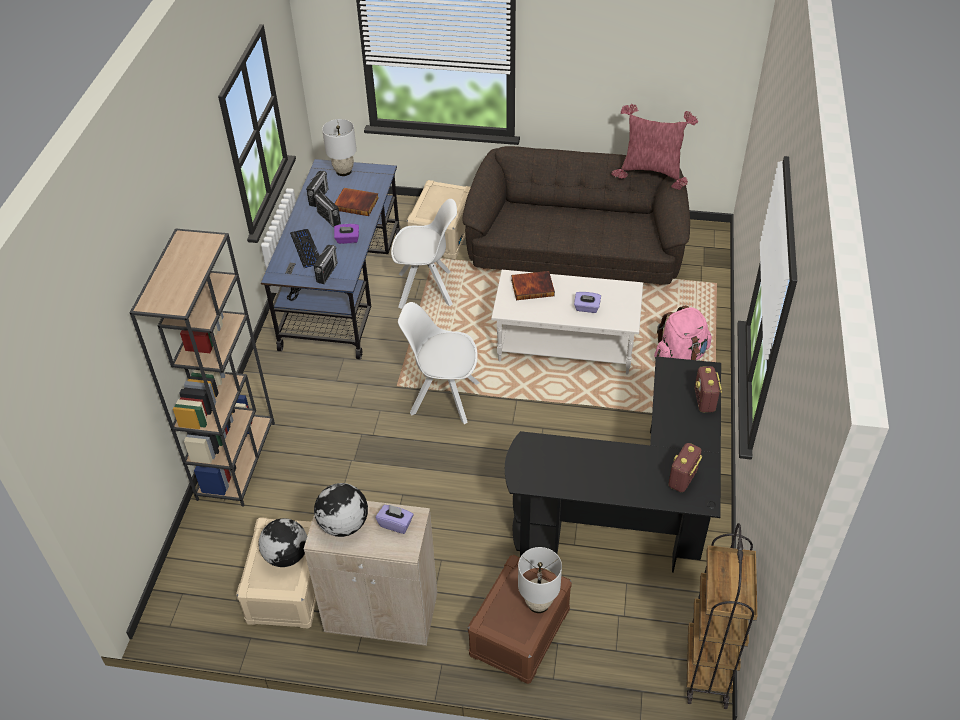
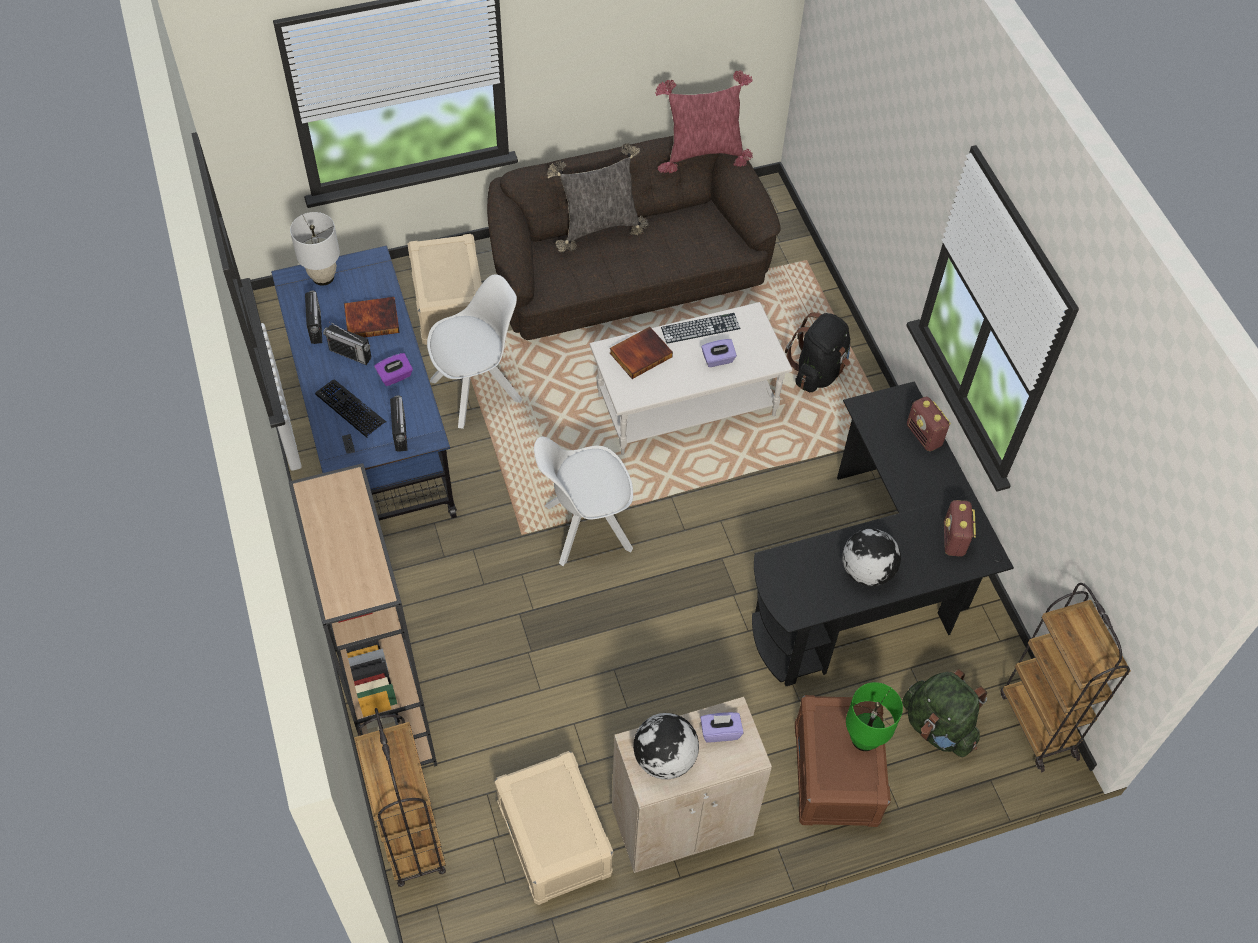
camera: 30 degrees left, 10 degrees up
globe [258,518,307,567] -> globe moved to [842,529,901,586]
white table lamp [518,547,562,613] -> green table lamp [846,682,903,751]
pink backpack [654,306,712,360] -> black backpack [785,312,850,392]
none -> brown cart [354,708,446,887]
none -> pillow [547,143,650,253]
none -> keyboard [661,313,740,344]
none -> green backpack [902,669,987,757]

